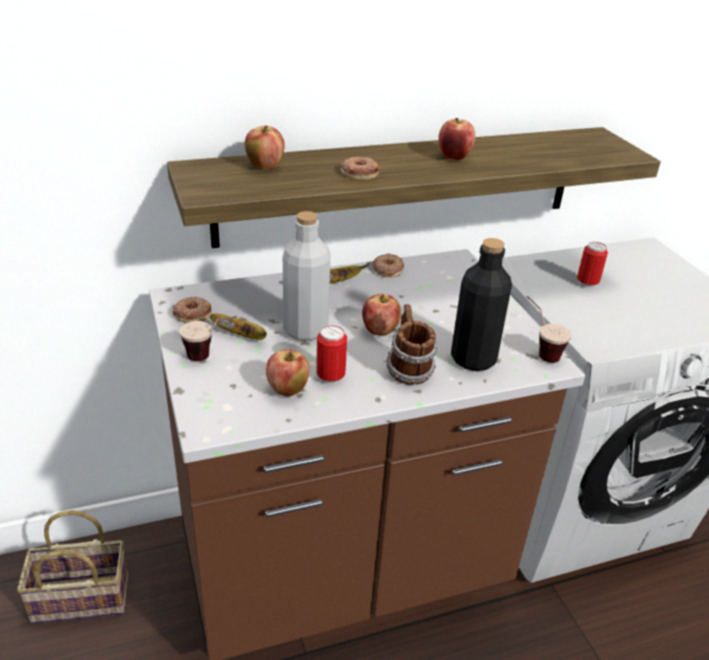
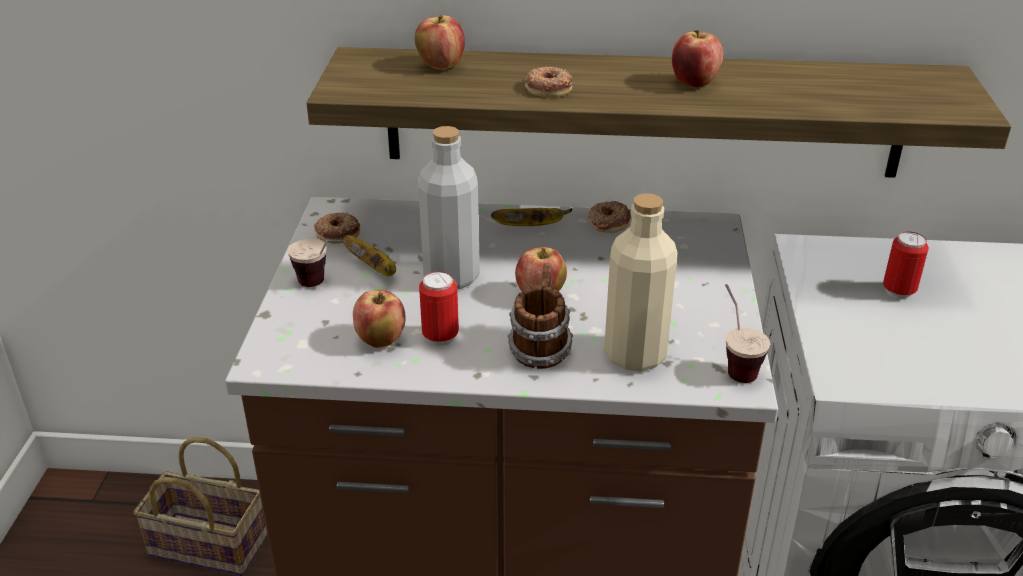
camera: 25 degrees right, 0 degrees up
black bottle [451,238,512,371] -> beige bottle [604,193,678,371]

